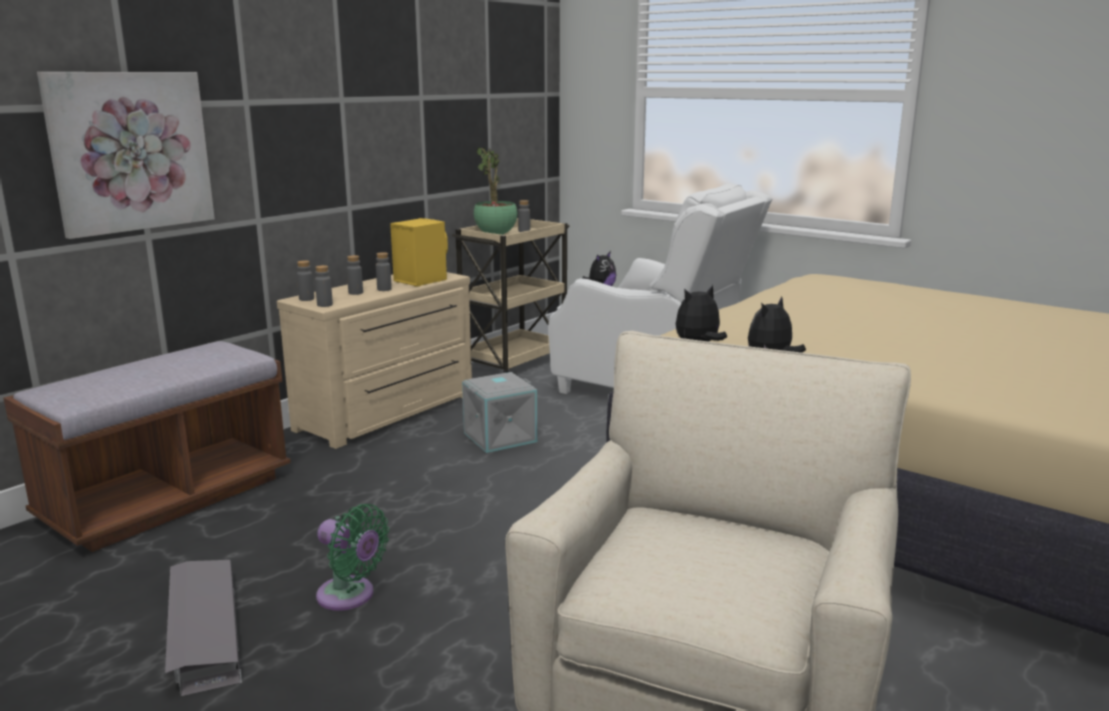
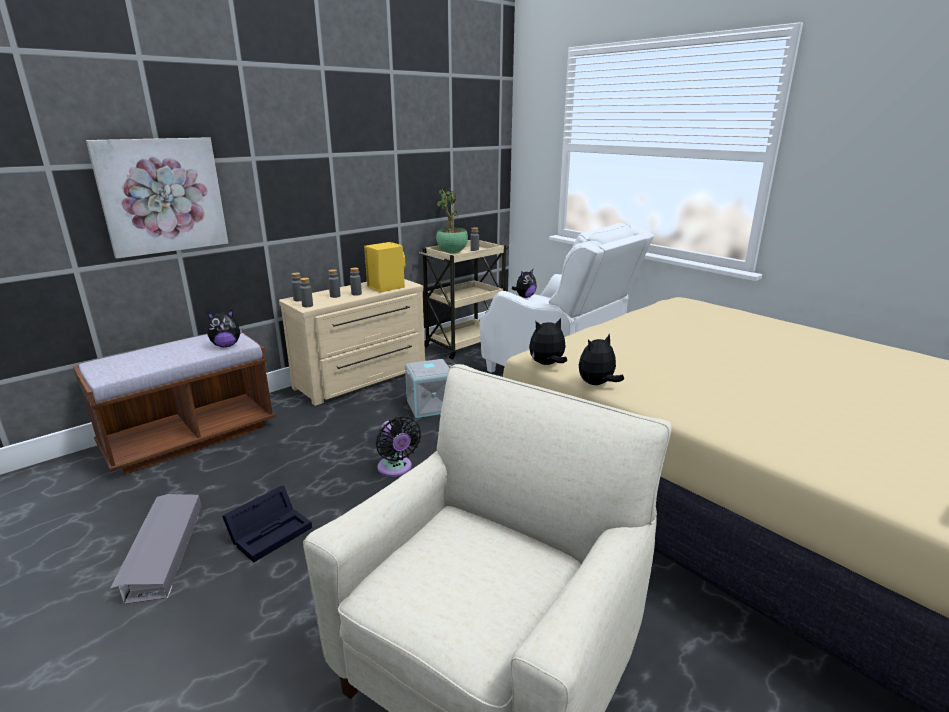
camera: 10 degrees right, 5 degrees up
green fan [316,504,389,611] -> black storage box [222,486,312,563]
none -> plush toy [207,310,243,347]
none -> black fan [376,416,421,477]

